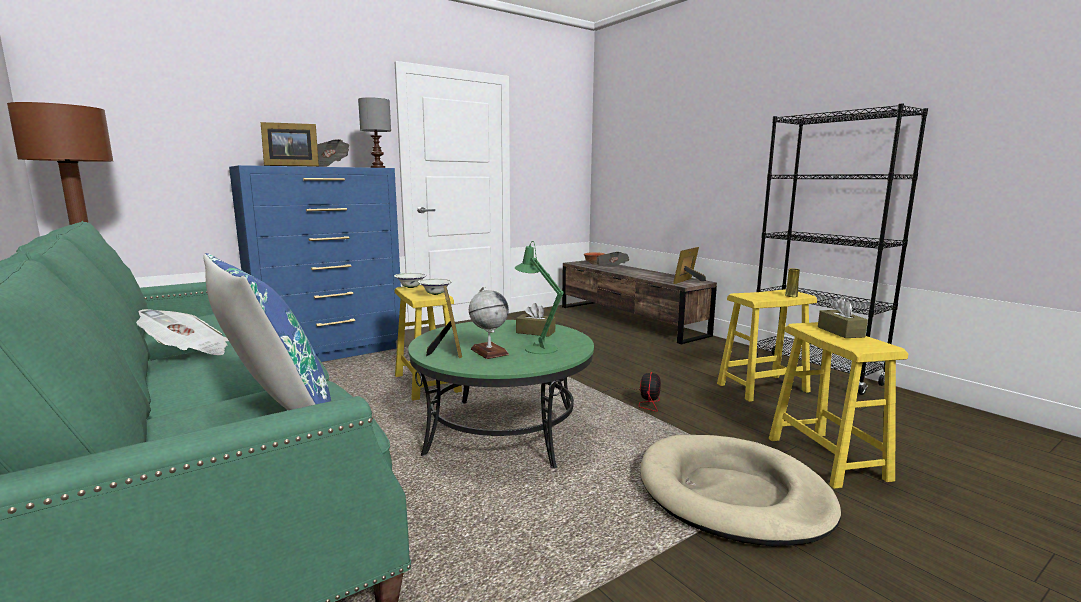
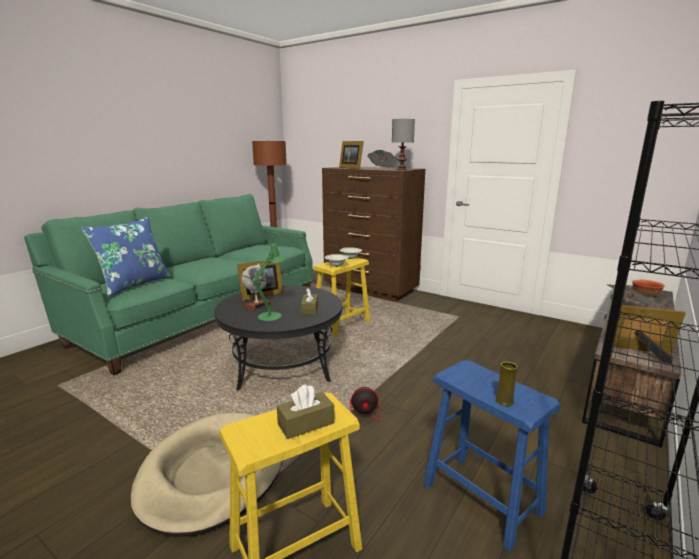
camera: 70 degrees right, 5 degrees up
newspaper [136,309,229,355] -> none
blue dresser [229,165,401,362] -> brown dresser [322,167,425,302]
green coffee table [408,320,594,468] -> black coffee table [214,285,343,391]
yellow stool [717,289,817,402] -> blue stool [423,360,561,552]

